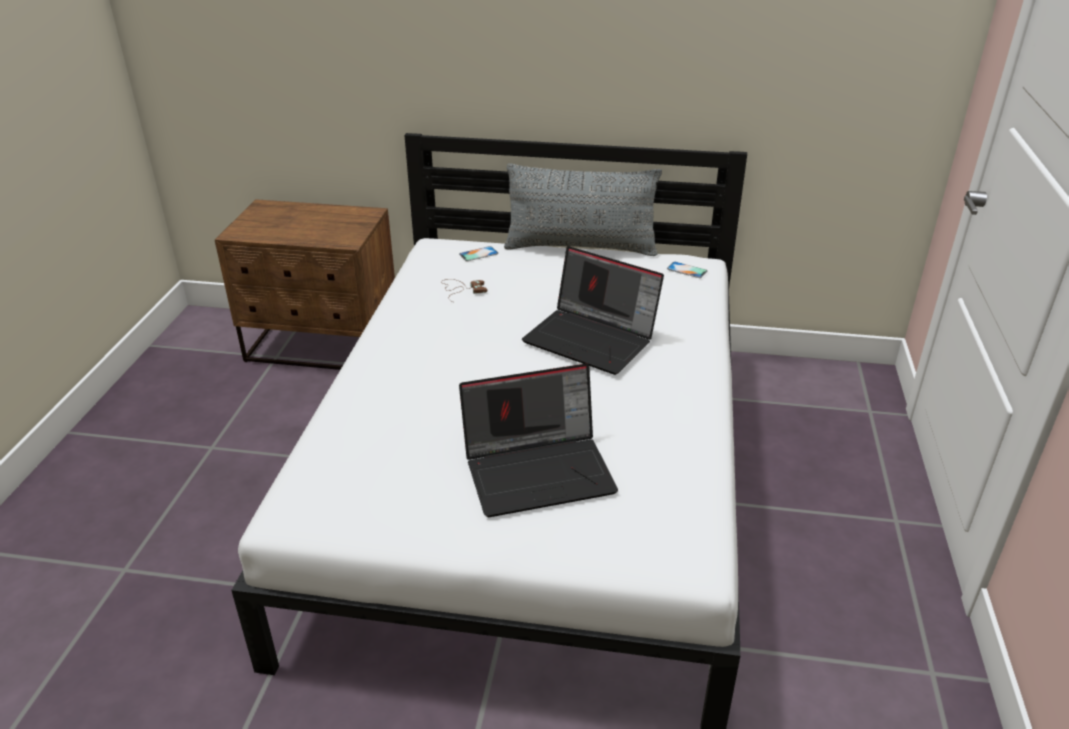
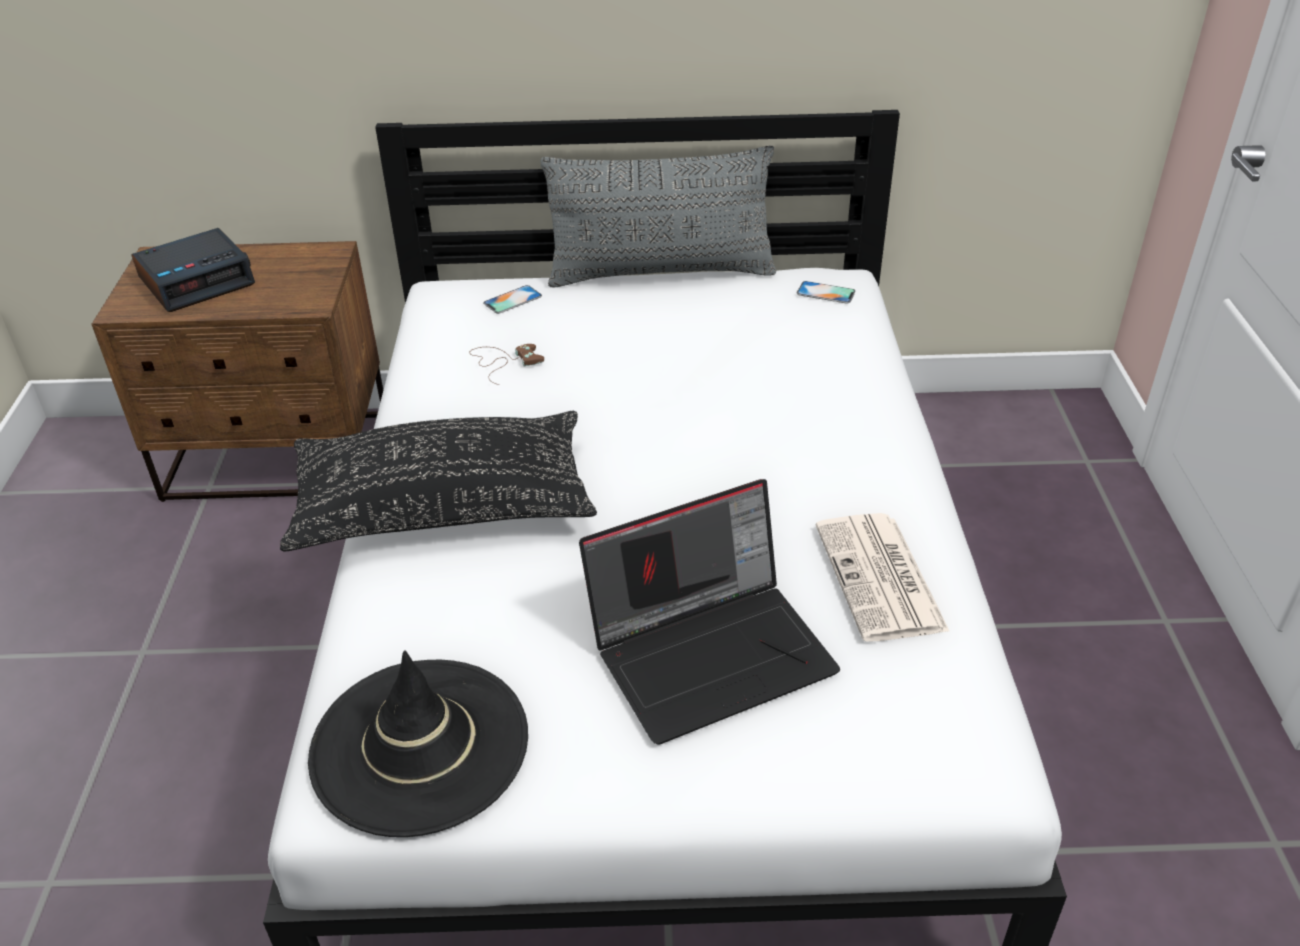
camera: 10 degrees left, 5 degrees up
laptop [522,246,664,375] -> none
none -> alarm clock [132,228,255,312]
none -> black pillow [280,411,597,551]
none -> black hat [308,651,528,837]
none -> newspaper [816,513,950,642]

